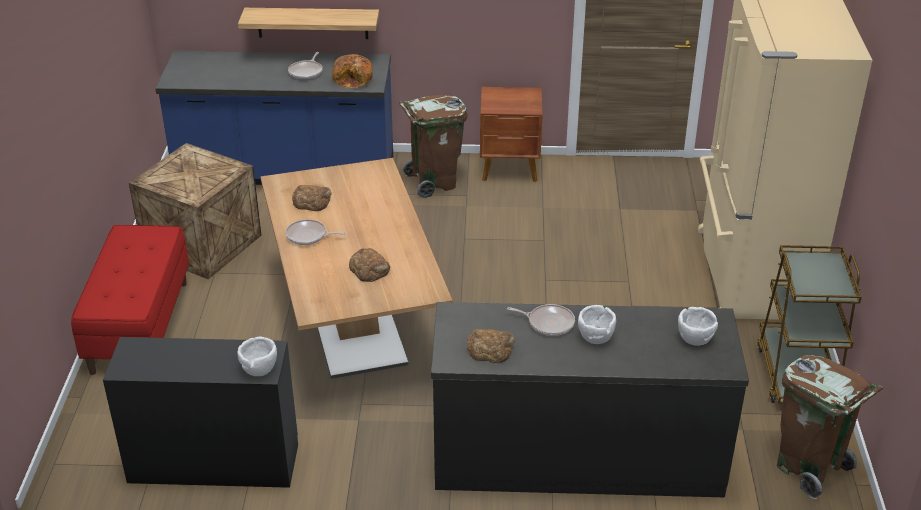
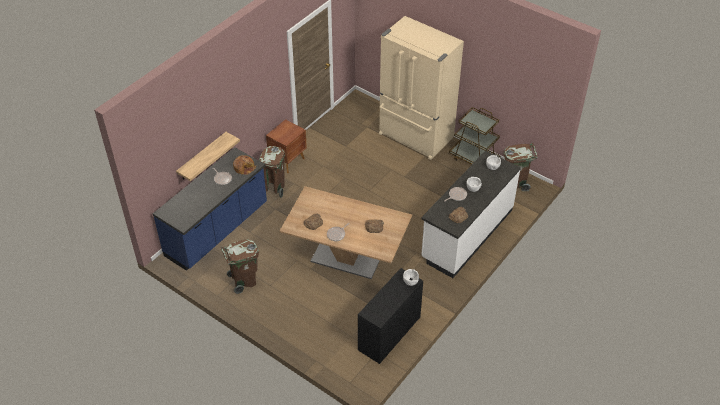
camera: 55 degrees left, 10 degrees up
red bench [71,225,189,375] -> none
crate [129,143,262,279] -> brown trash can [221,239,259,294]
black counter [431,302,749,497] -> white counter [421,150,521,278]

